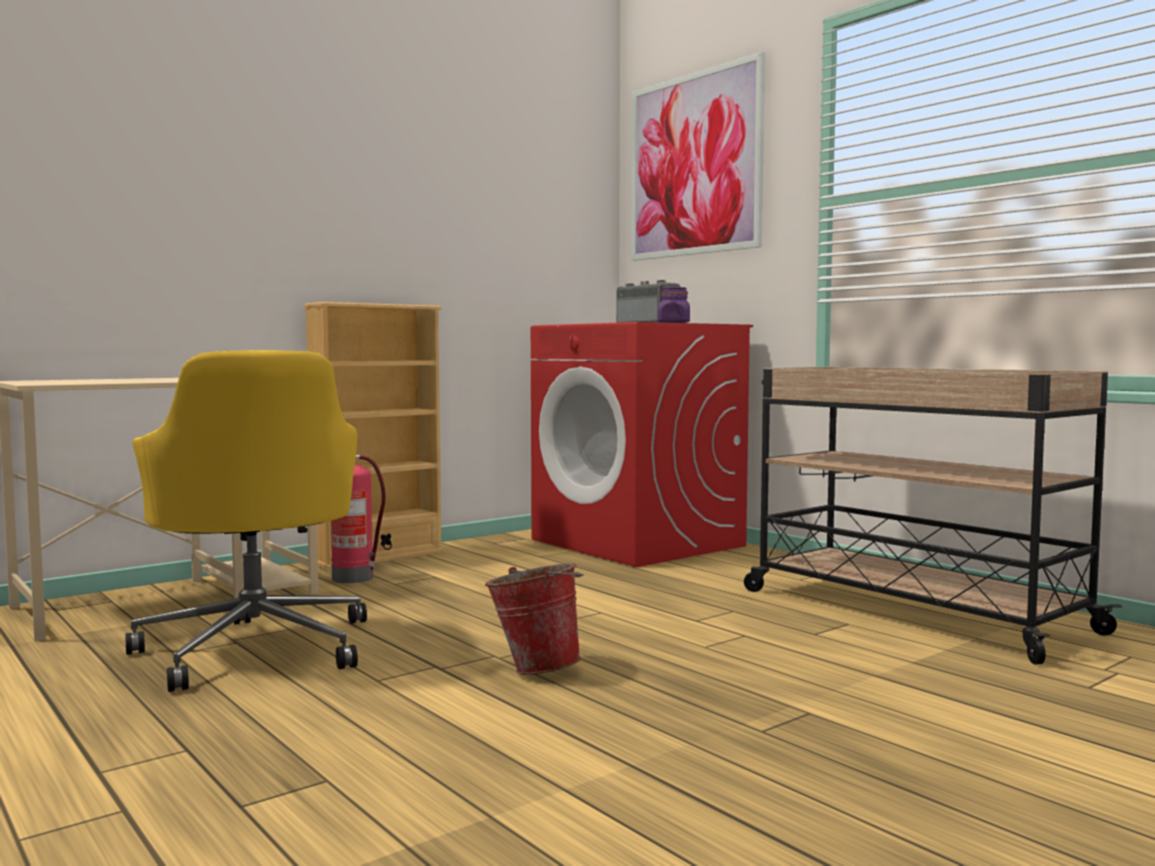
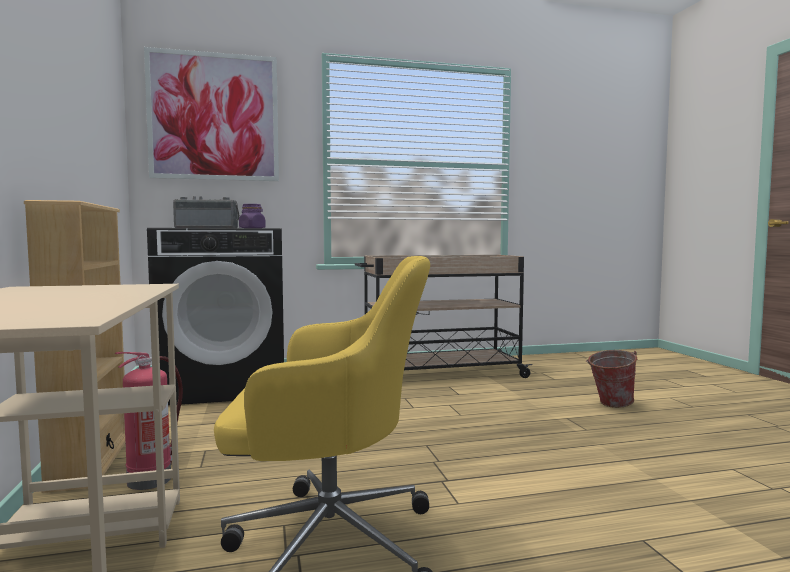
camera: 65 degrees left, 0 degrees up
bucket [485,563,584,675] -> bucket moved to [586,350,637,408]
red washing machine [531,322,753,567] -> black washing machine [147,228,284,406]

